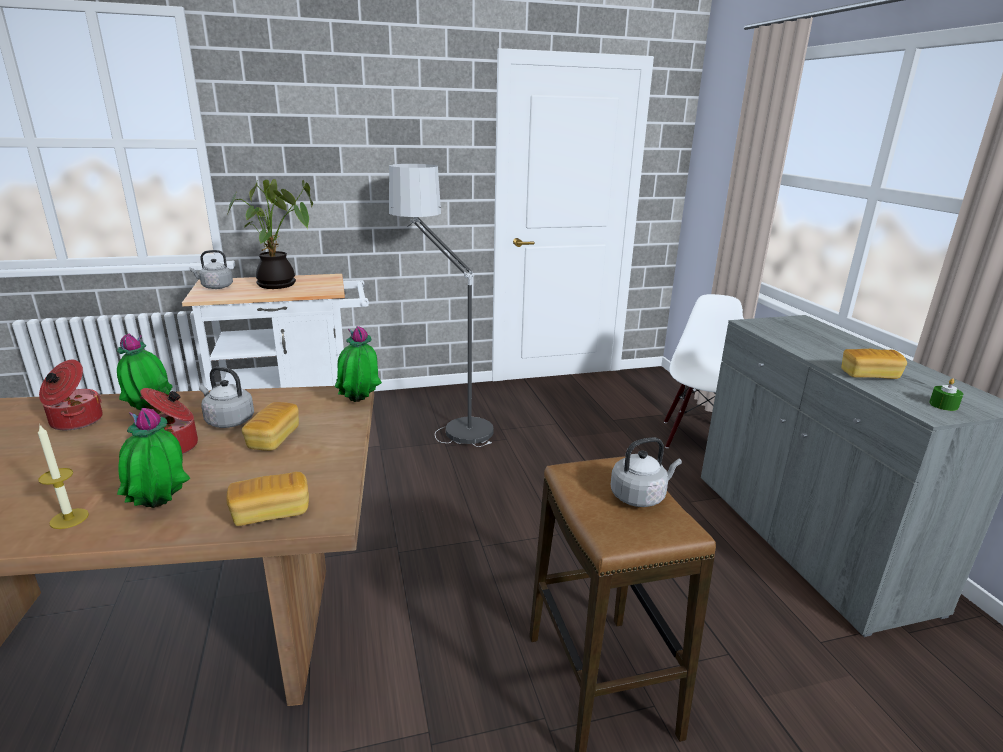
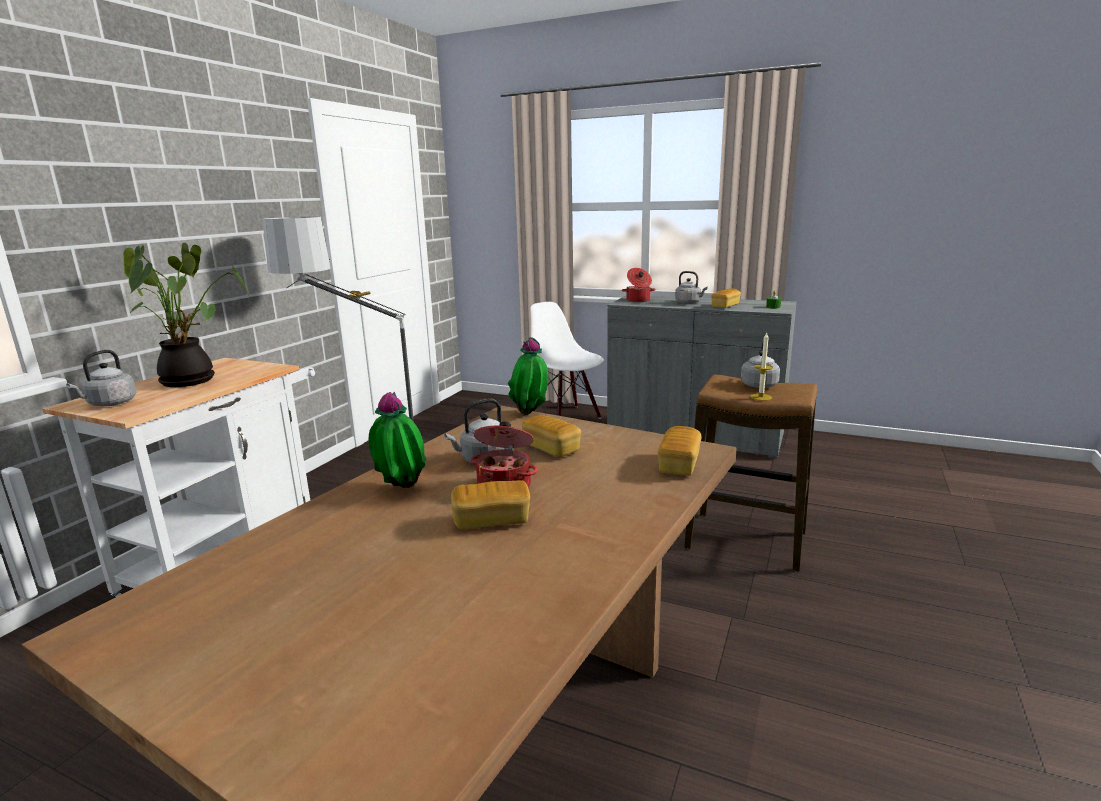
camera: 50 degrees left, 5 degrees down
candle [38,424,89,529] -> candle moved to [750,332,773,401]
cooking pot [39,360,102,430] -> cooking pot moved to [622,268,656,302]
potted plant [117,408,191,508] -> none
none -> bread [451,480,530,530]
none -> grey kettle [675,271,708,304]

